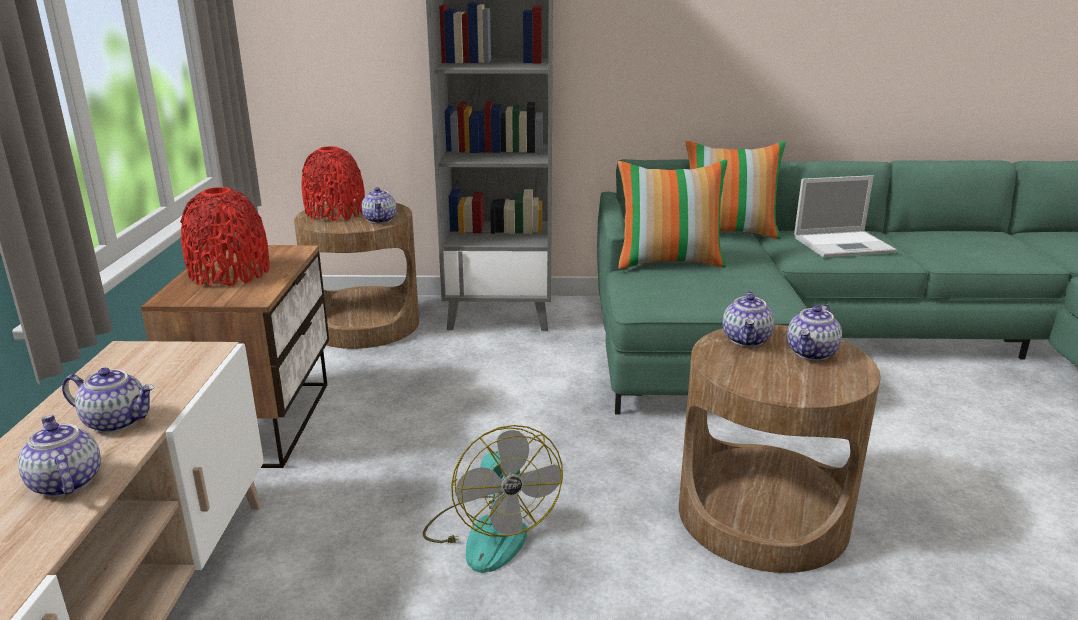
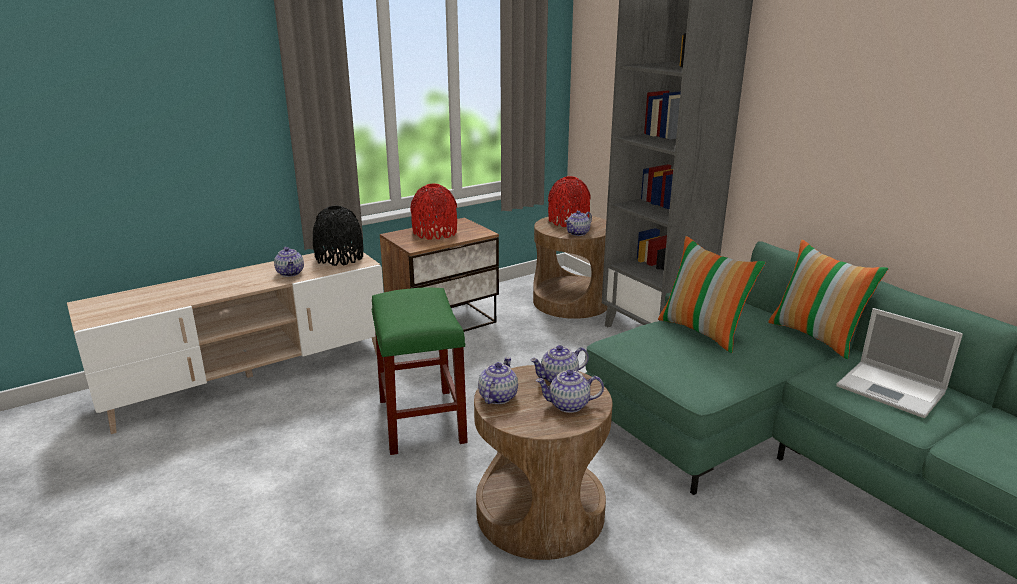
camera: 55 degrees right, 0 degrees up
teapot [18,415,101,497] -> teapot moved to [478,357,518,404]
fan [422,425,563,573] -> green stool [371,287,468,455]
none -> black vase [313,206,363,266]

